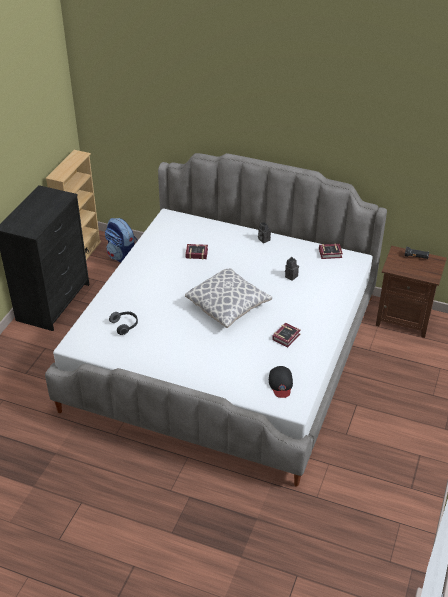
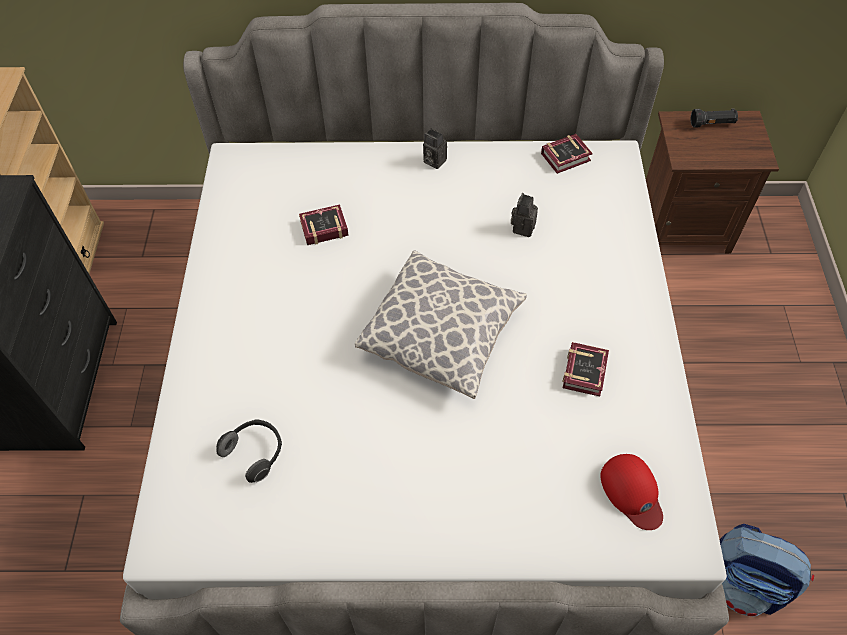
camera: 20 degrees left, 15 degrees up
backpack [105,218,138,263] -> backpack moved to [720,524,814,616]
black cap [269,366,293,398] -> red cap [600,454,663,530]

